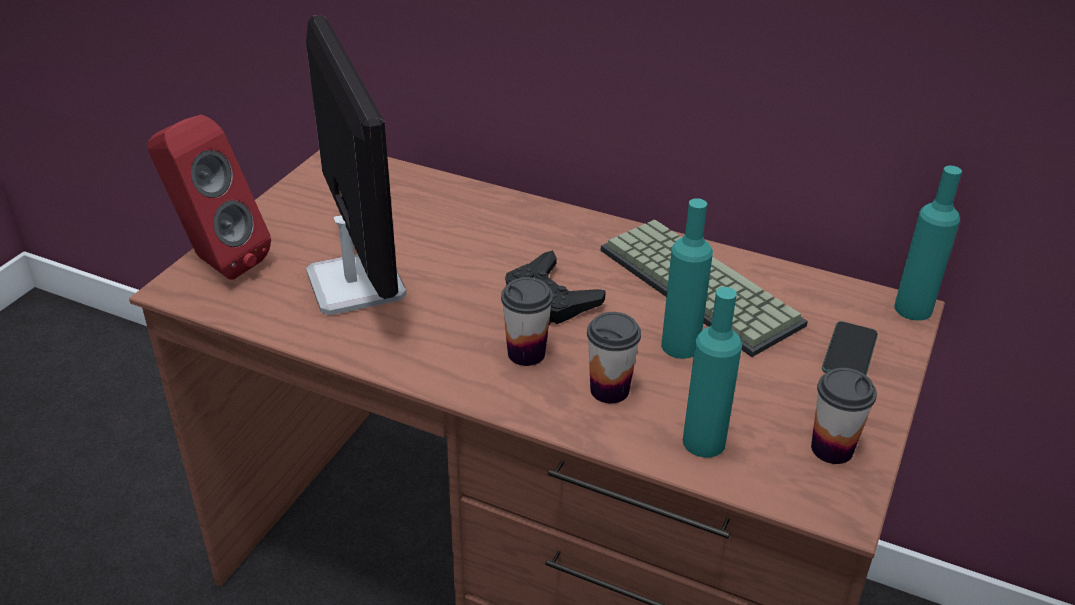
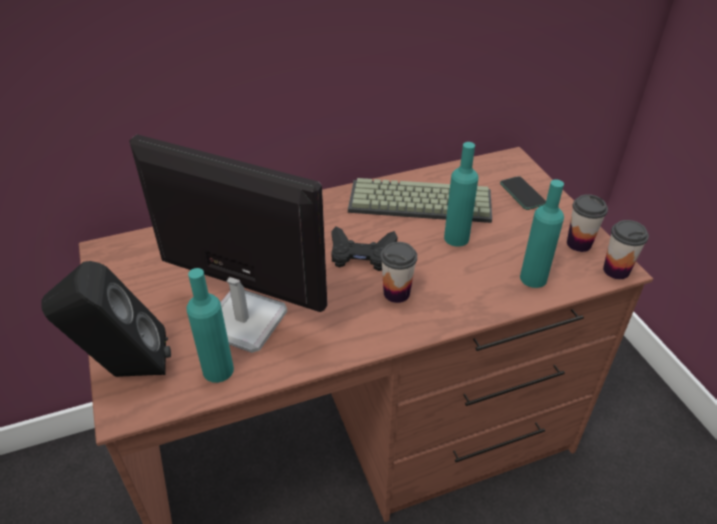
camera: 45 degrees left, 5 degrees up
red speaker [148,114,271,280] -> black speaker [41,261,171,377]
cup [587,312,641,404] -> cup moved to [603,220,649,279]
turquoise bottle [894,166,962,321] -> turquoise bottle moved to [186,268,234,383]

